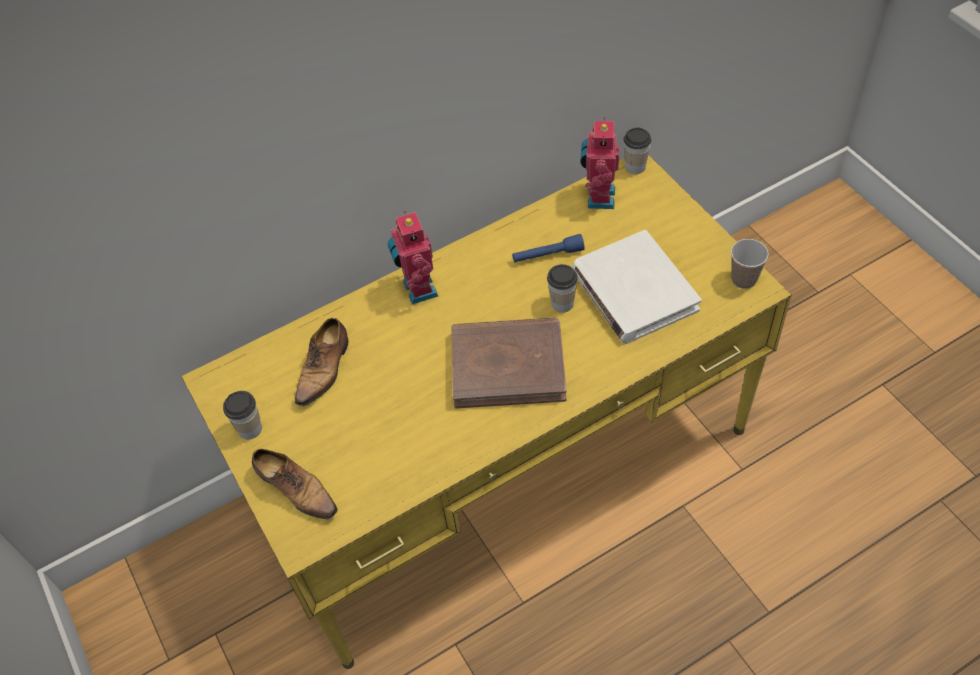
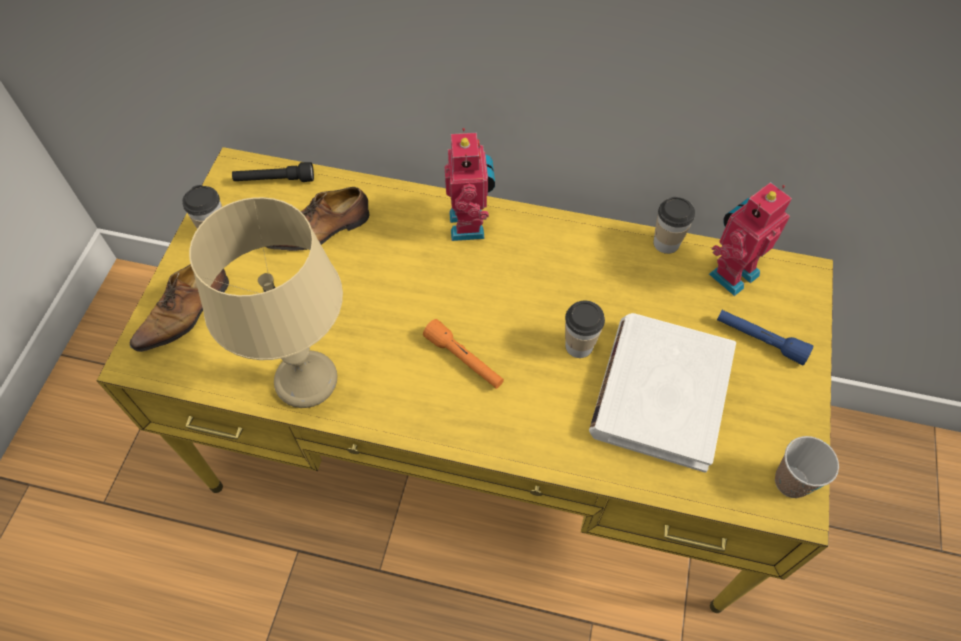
camera: 40 degrees right, 5 degrees up
shoe [252,449,338,520] -> shoe turned 45 degrees clockwise [130,264,229,355]
toy robot [388,211,438,304] -> toy robot turned 150 degrees clockwise [445,128,495,241]
brown book [451,317,566,408] -> orange flashlight [423,319,504,389]
blue flashlight [512,234,584,262] -> blue flashlight moved to [717,310,814,365]
cup [623,128,651,174] -> cup moved to [653,197,695,254]
none -> beige table lamp [189,197,343,408]
none -> black flashlight [232,162,314,182]

